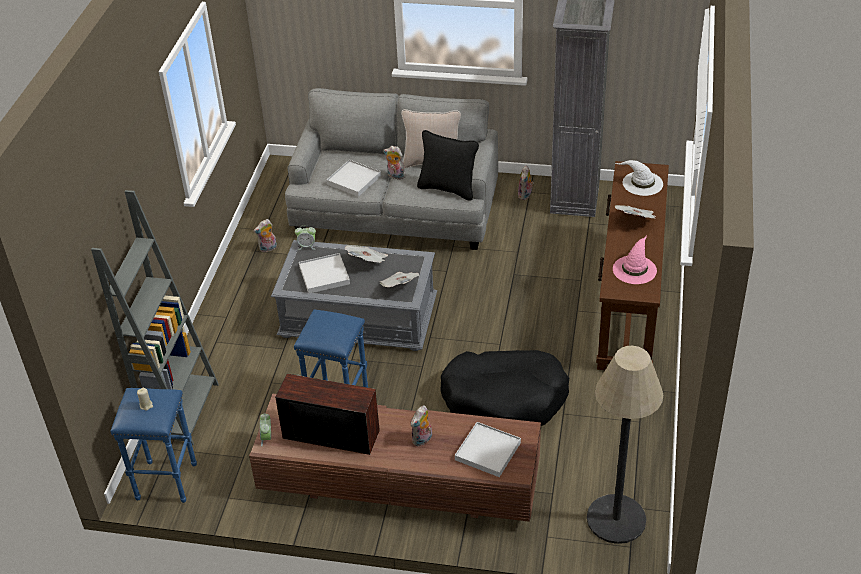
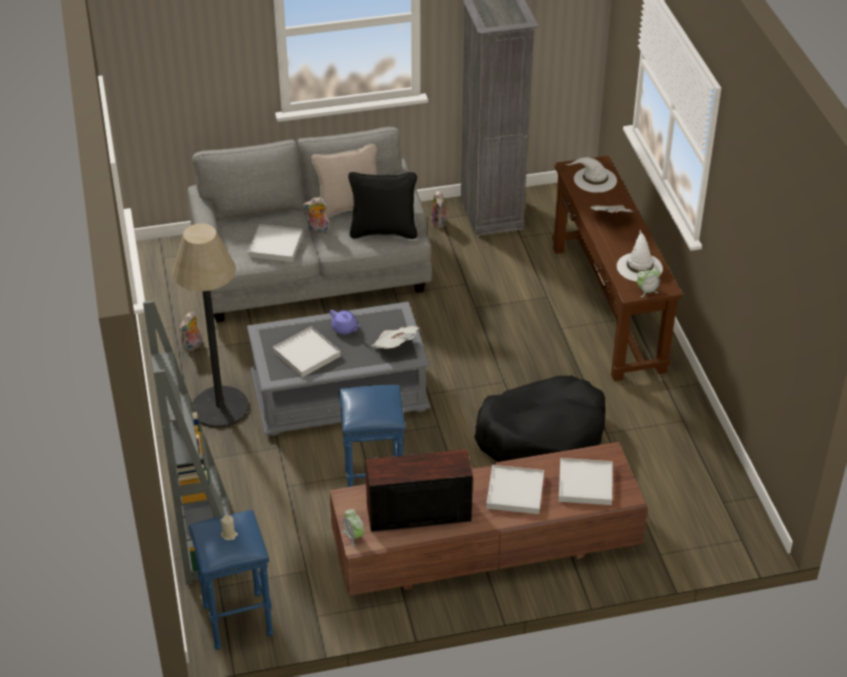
camera: 25 degrees left, 0 degrees up
alarm clock [295,225,316,250] -> alarm clock moved to [637,266,661,297]
newspaper [345,245,388,263] -> purple teapot [330,310,360,334]
plush toy [411,406,432,446] -> white tray [486,465,544,514]
floor lamp [587,346,663,544] -> floor lamp moved to [172,223,249,428]
pink hat [613,235,657,284] -> white hat [617,230,663,282]

